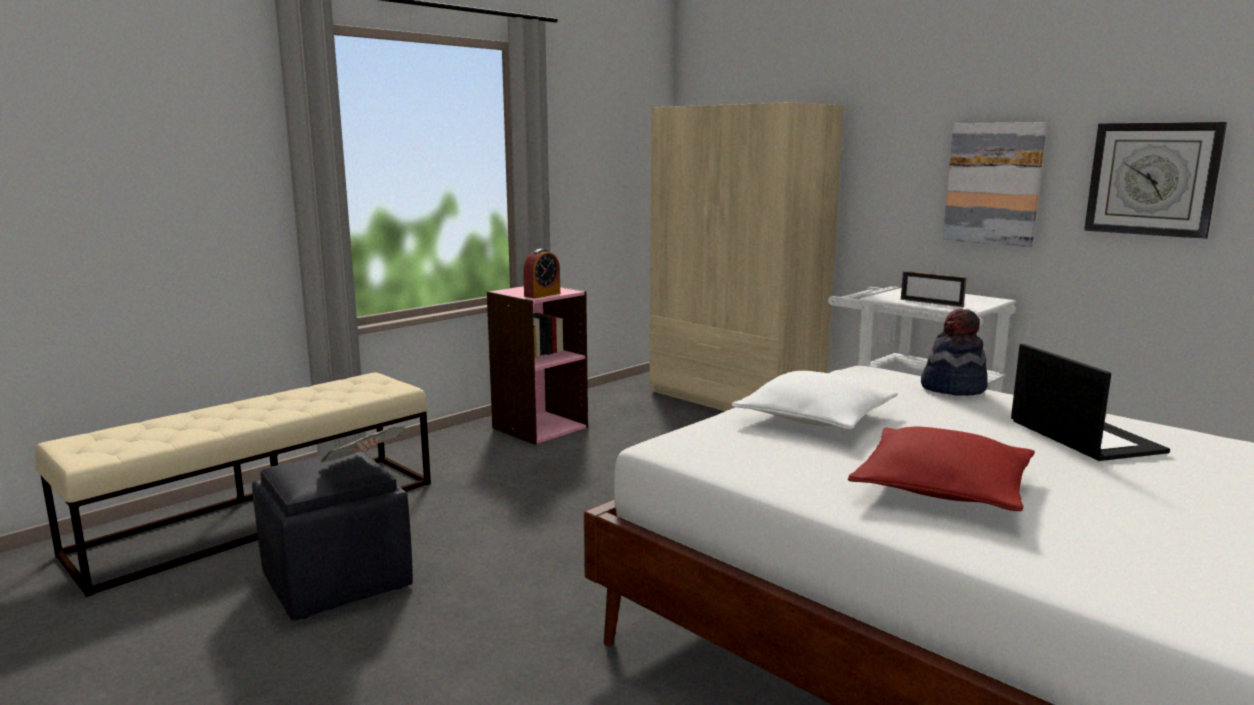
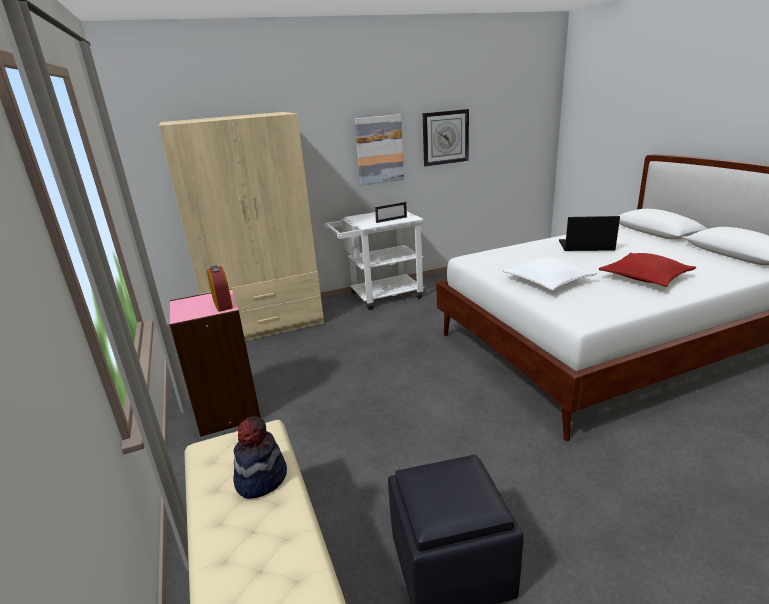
camera: 65 degrees left, 10 degrees up
newspaper [320,426,405,463] -> none
hat [921,309,988,396] -> hat moved to [233,416,287,499]

